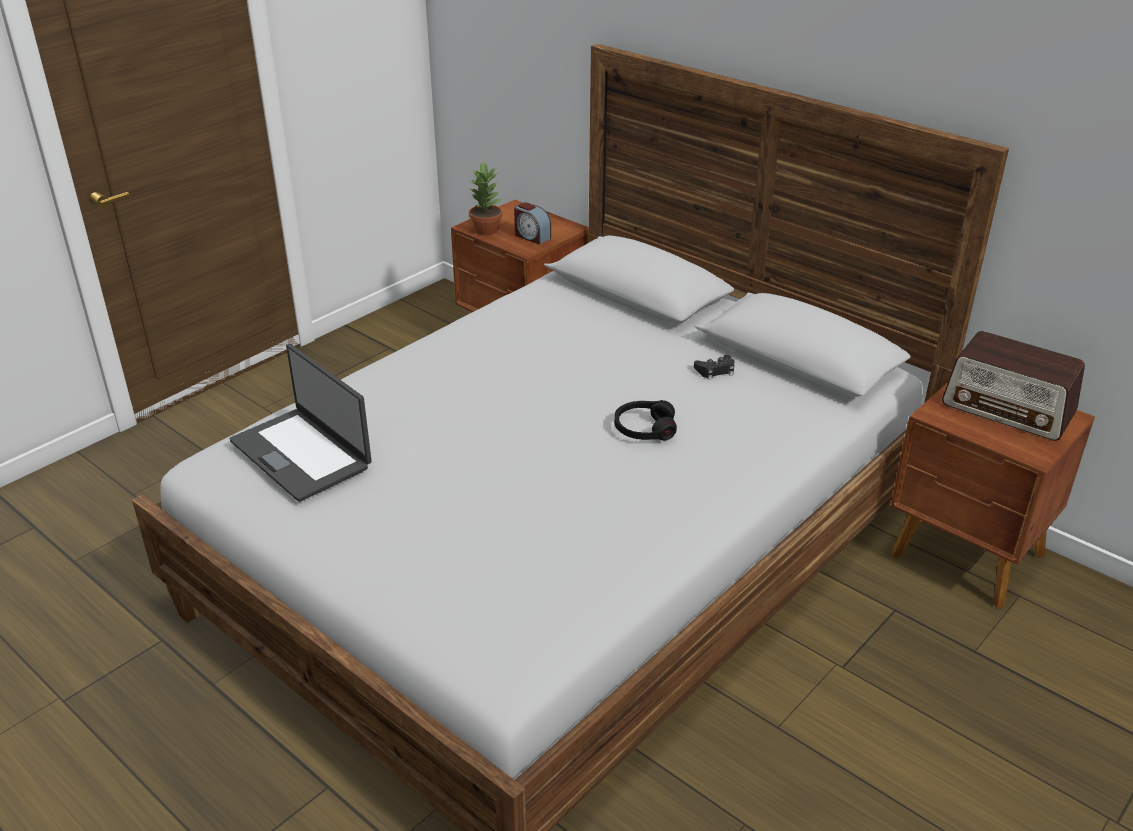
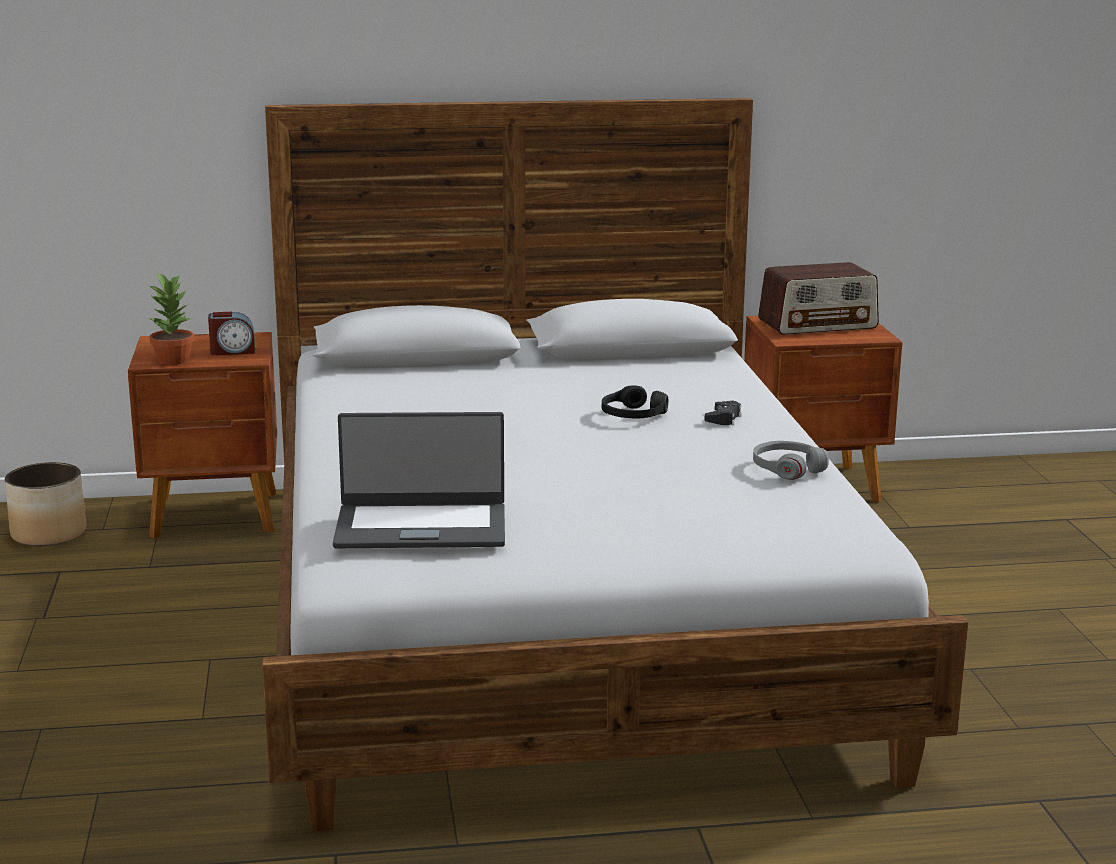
camera: 50 degrees left, 15 degrees down
black game controller [694,355,734,380] -> black game controller moved to [704,401,742,425]
none -> planter [5,462,86,546]
none -> grey headphones [753,441,829,480]

